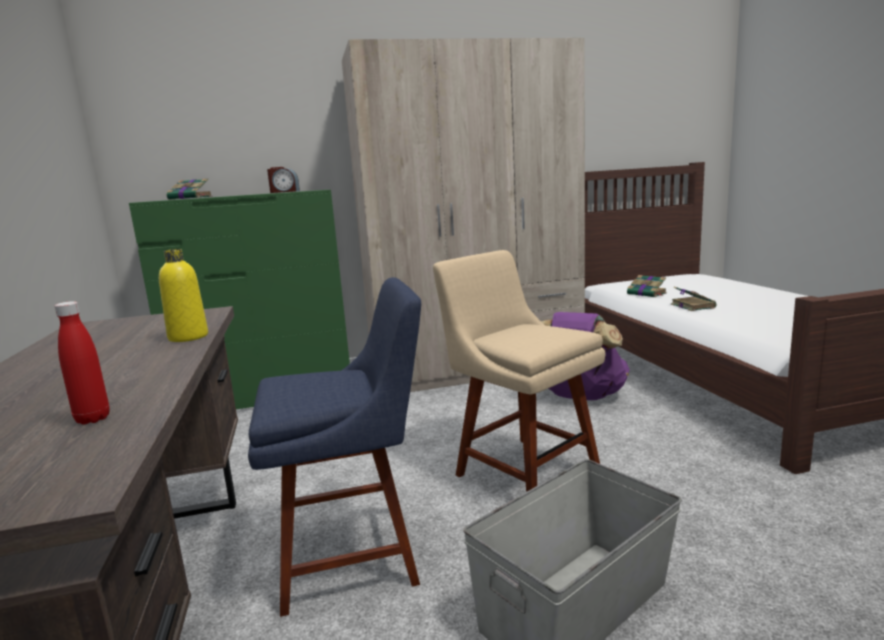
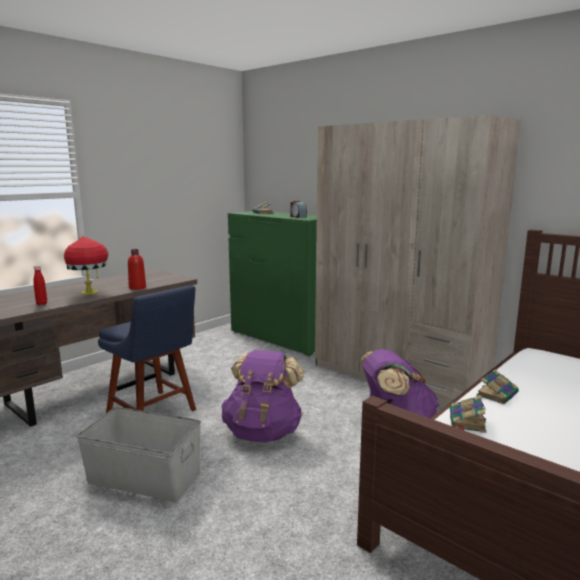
camera: 55 degrees right, 0 degrees up
yellow bottle [159,249,208,342] -> red bottle [128,249,146,290]
beige chair [433,250,605,492] -> purple backpack [222,350,304,443]
book [627,275,667,297] -> book moved to [450,395,487,433]
none -> red table lamp [64,236,108,295]

